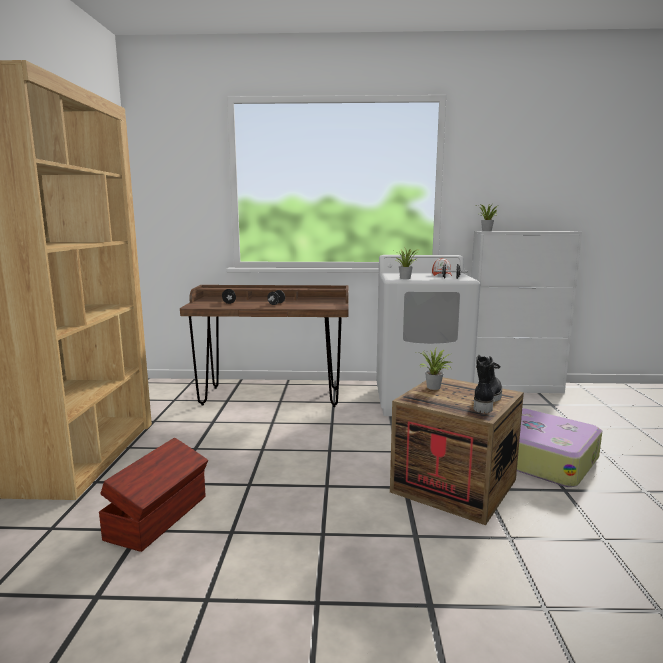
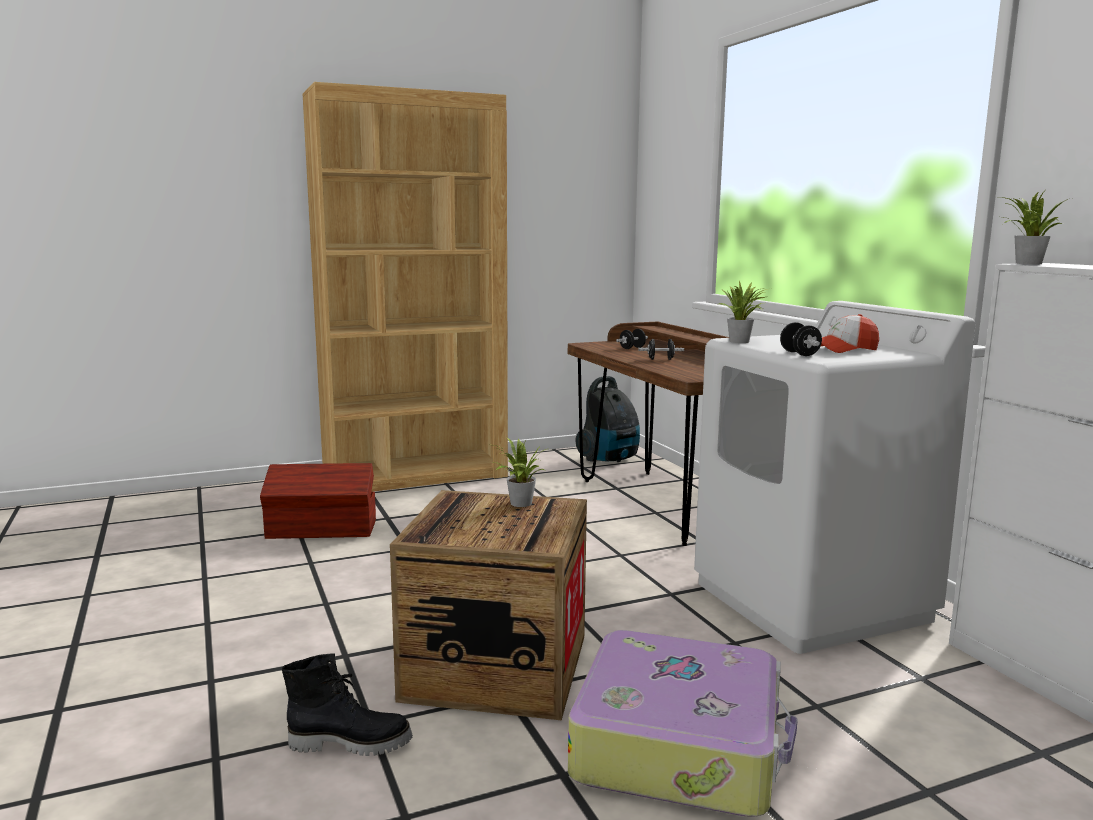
camera: 65 degrees right, 0 degrees up
black boot [474,355,502,413] -> black boot moved to [282,654,413,756]
none -> vacuum cleaner [575,376,640,462]

